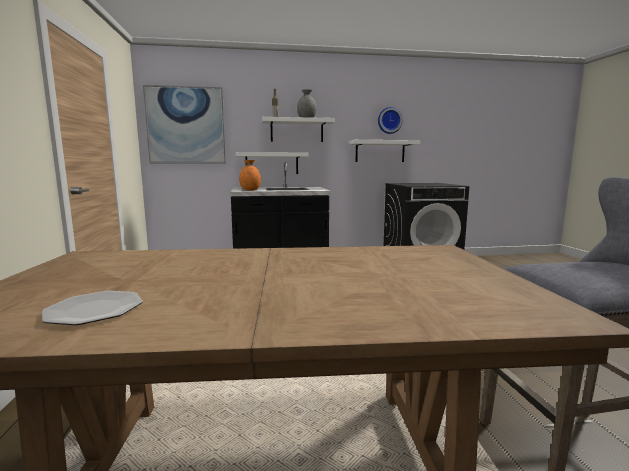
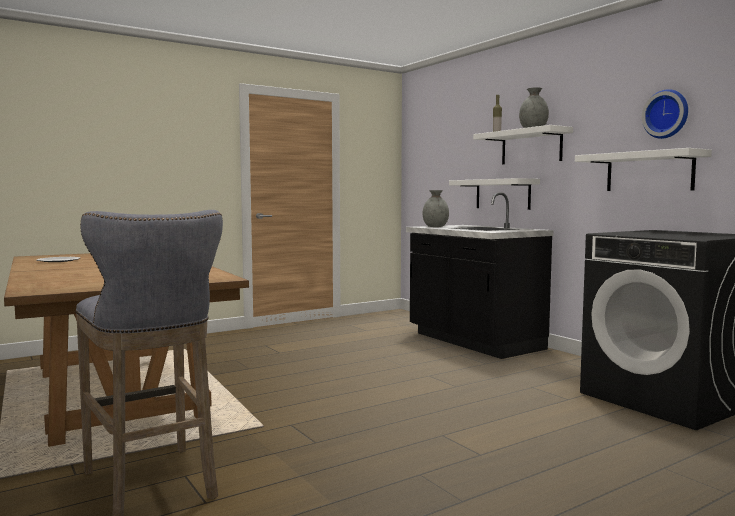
camera: 65 degrees right, 5 degrees down
picture [143,85,226,164] -> none
orange vase [239,160,261,190] -> grey vase [423,190,449,227]

